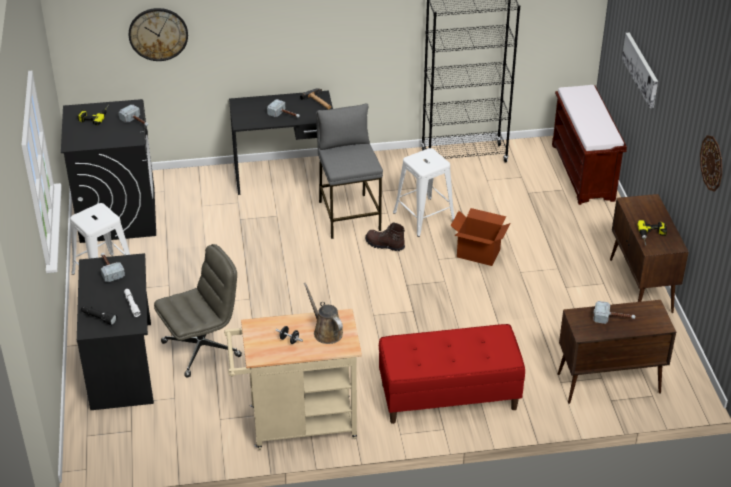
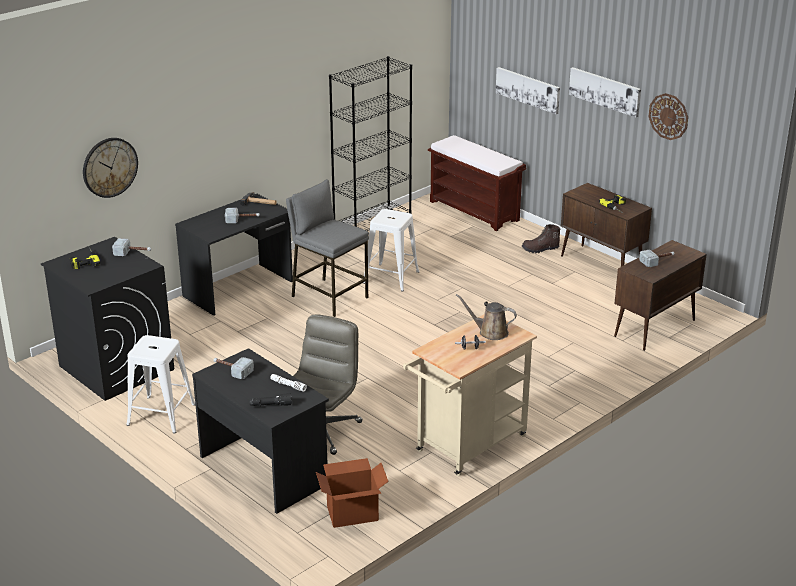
camera: 35 degrees left, 10 degrees down
brown boot [365,223,405,251] -> brown boot moved to [522,224,560,253]
red bench [379,324,525,424] -> none
cardboard box [451,208,511,266] -> cardboard box moved to [316,458,389,528]
none -> picture [569,67,641,117]

